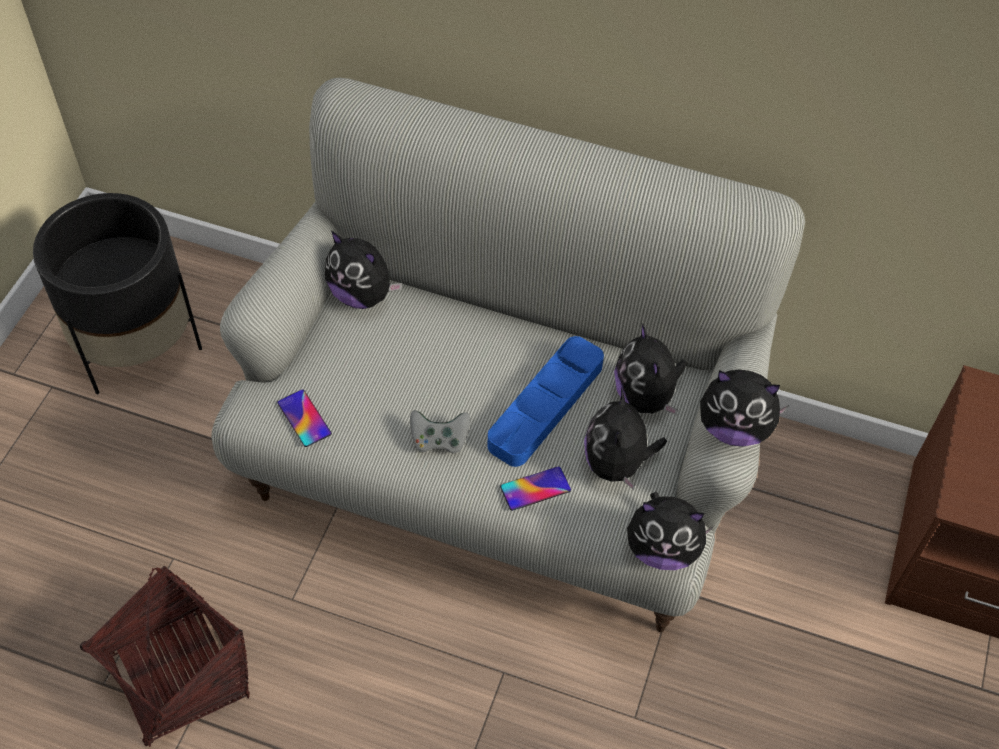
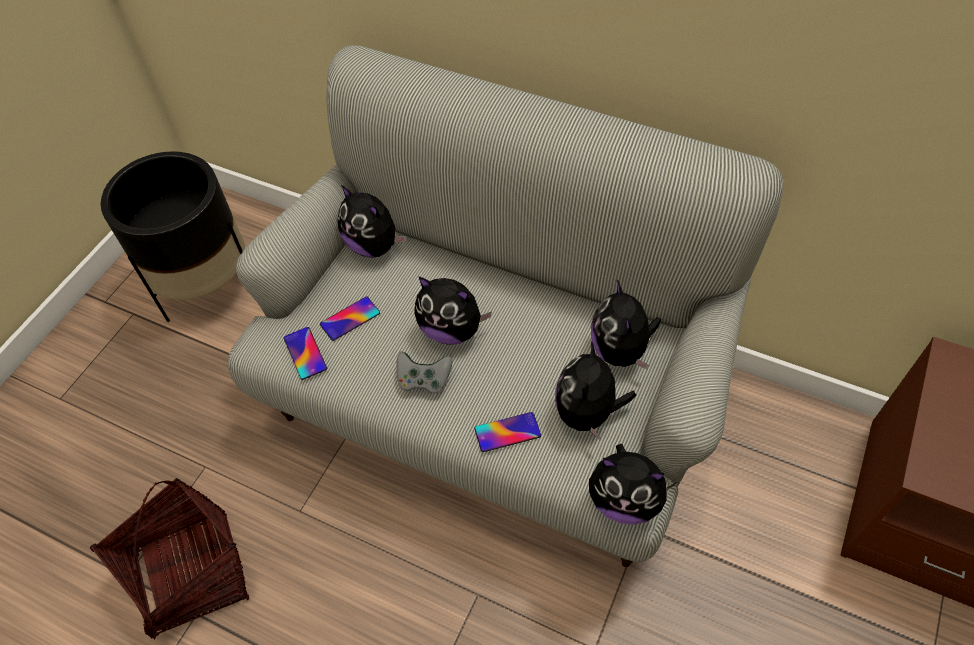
camera: 10 degrees right, 0 degrees up
blue tray [488,336,604,467] -> none
plush toy [700,369,789,447] -> plush toy moved to [414,276,492,345]
none -> phone [320,297,380,341]

